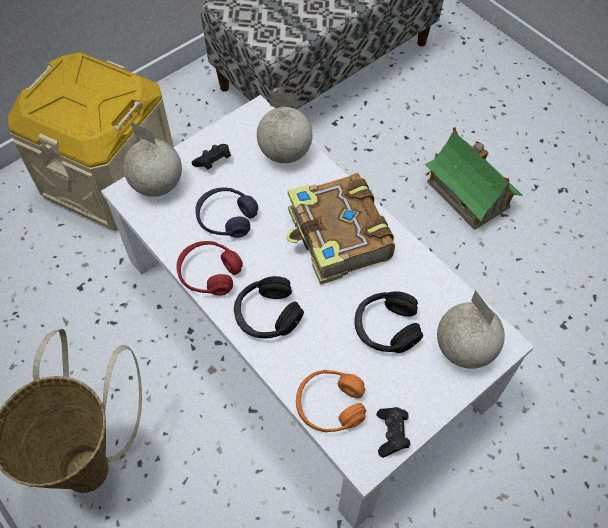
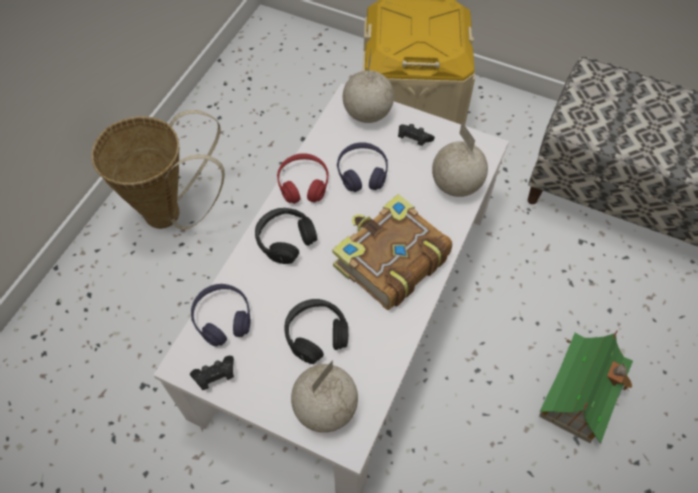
camera: 65 degrees right, 0 degrees up
orange headphones [296,370,366,433] -> purple headphones [191,284,250,346]

